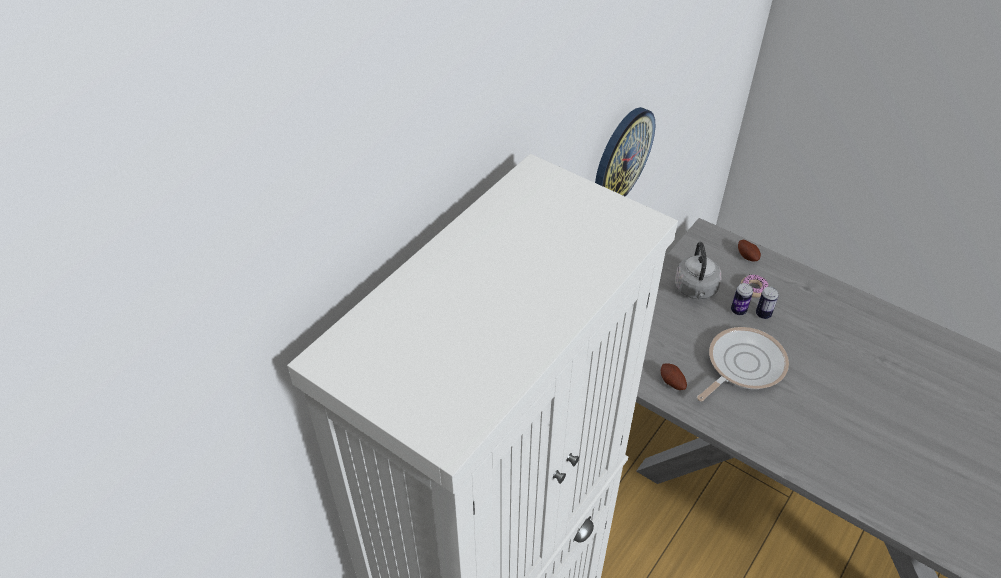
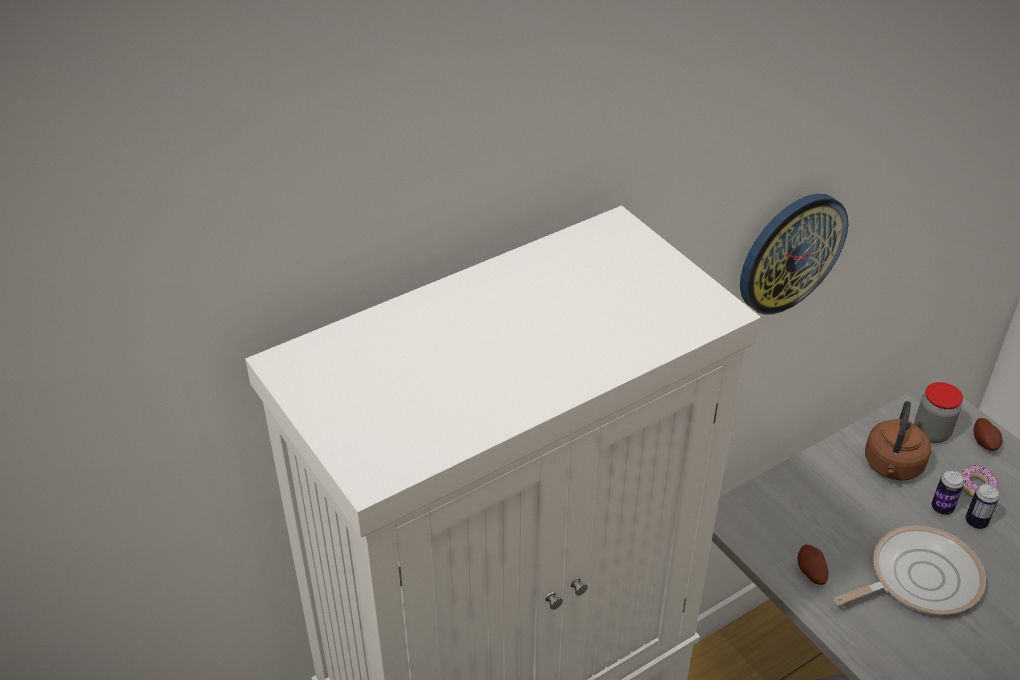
camera: 20 degrees right, 5 degrees down
grey kettle [675,242,722,300] -> brown kettle [865,401,931,481]
none -> jar [914,382,963,443]

